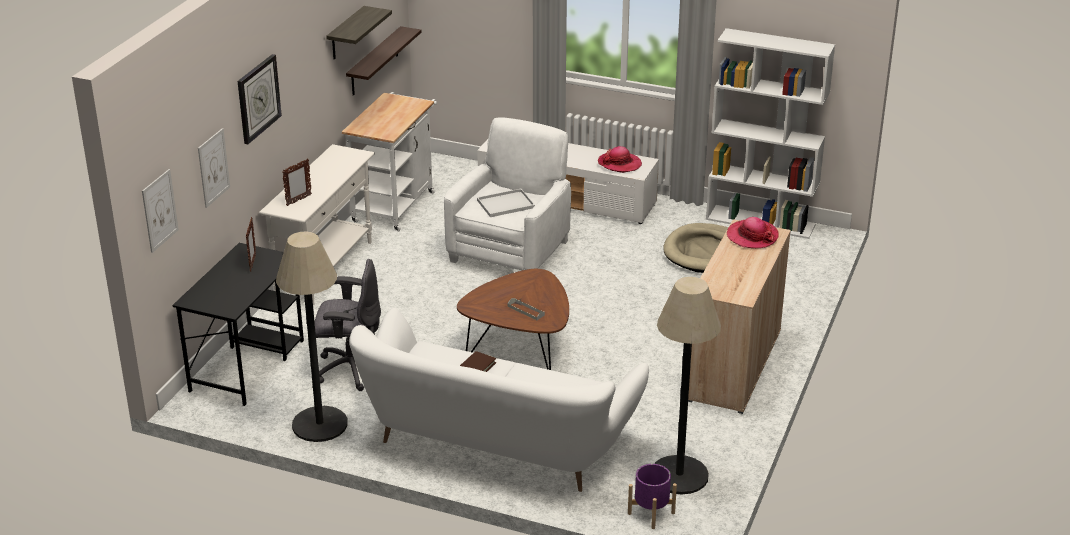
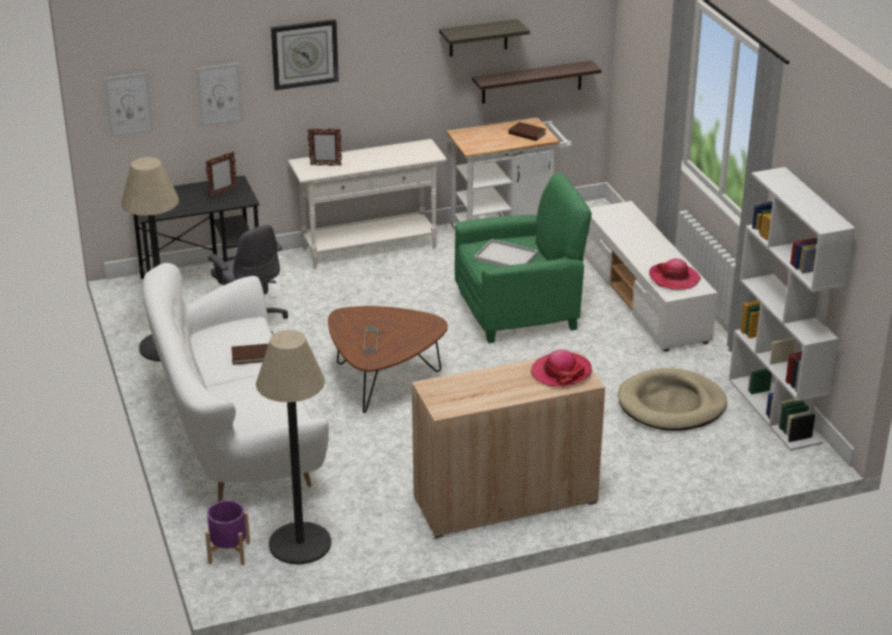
camera: 50 degrees right, 0 degrees up
white armchair [444,118,571,270] -> green armchair [455,172,592,343]
none -> brown book [508,122,546,141]

